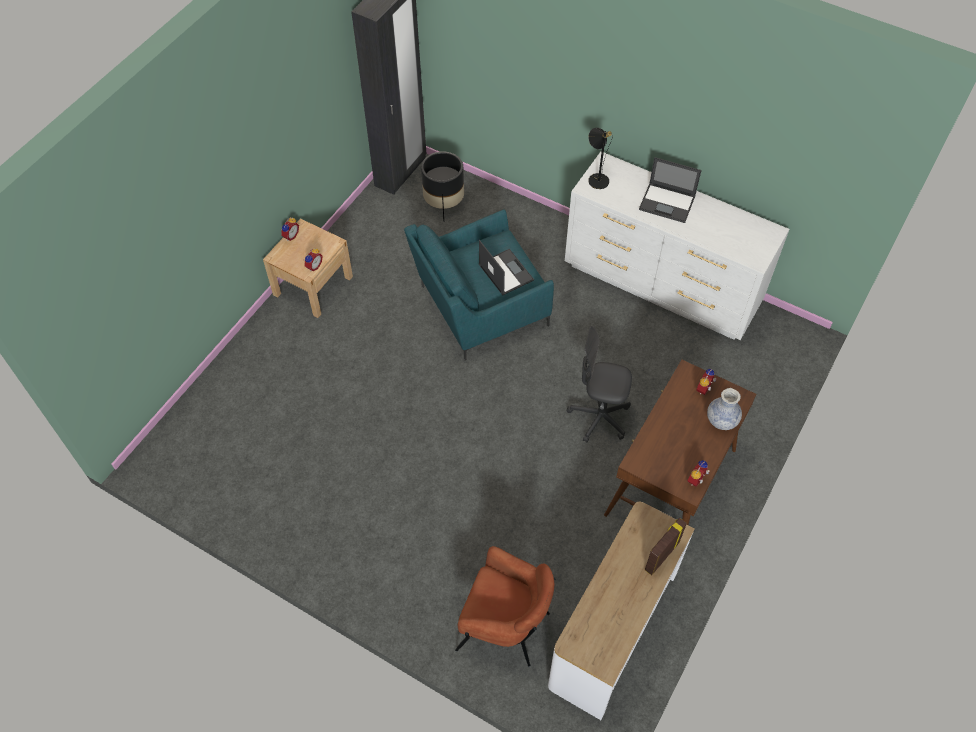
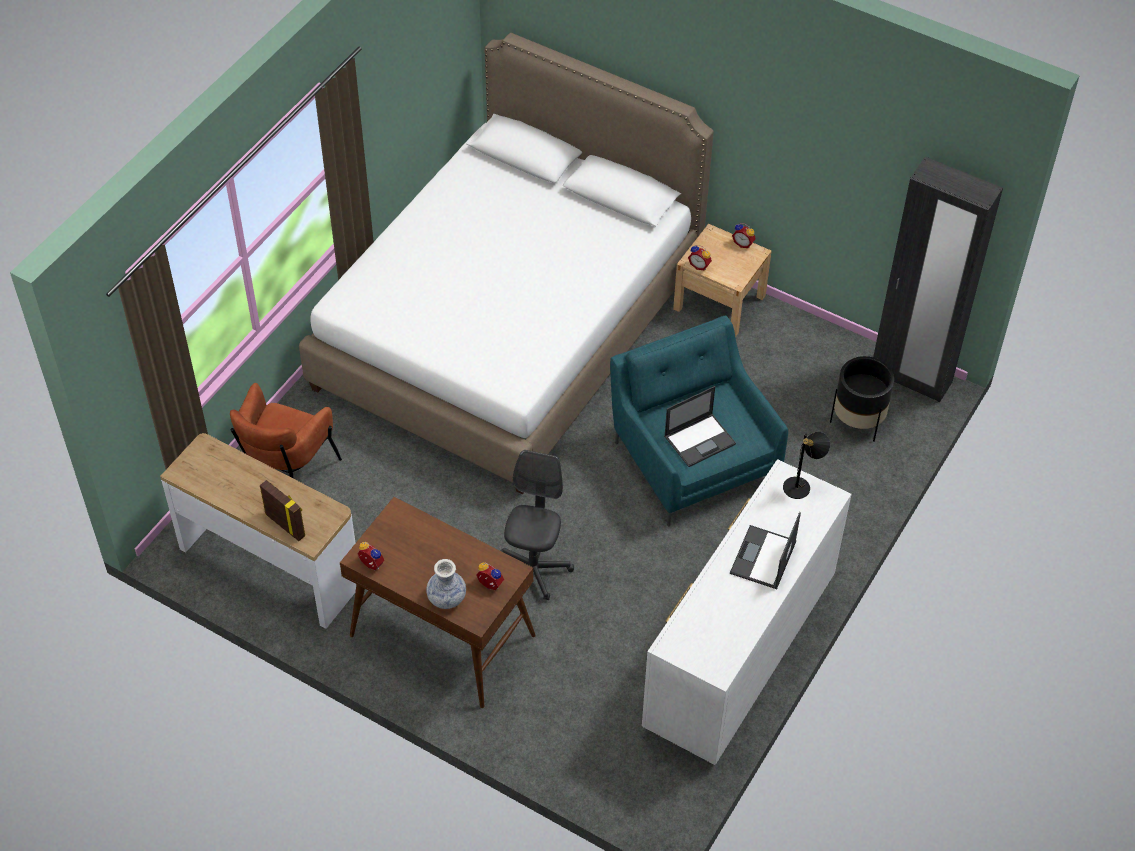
camera: 90 degrees right, 5 degrees down
none -> white bed [299,33,714,495]

